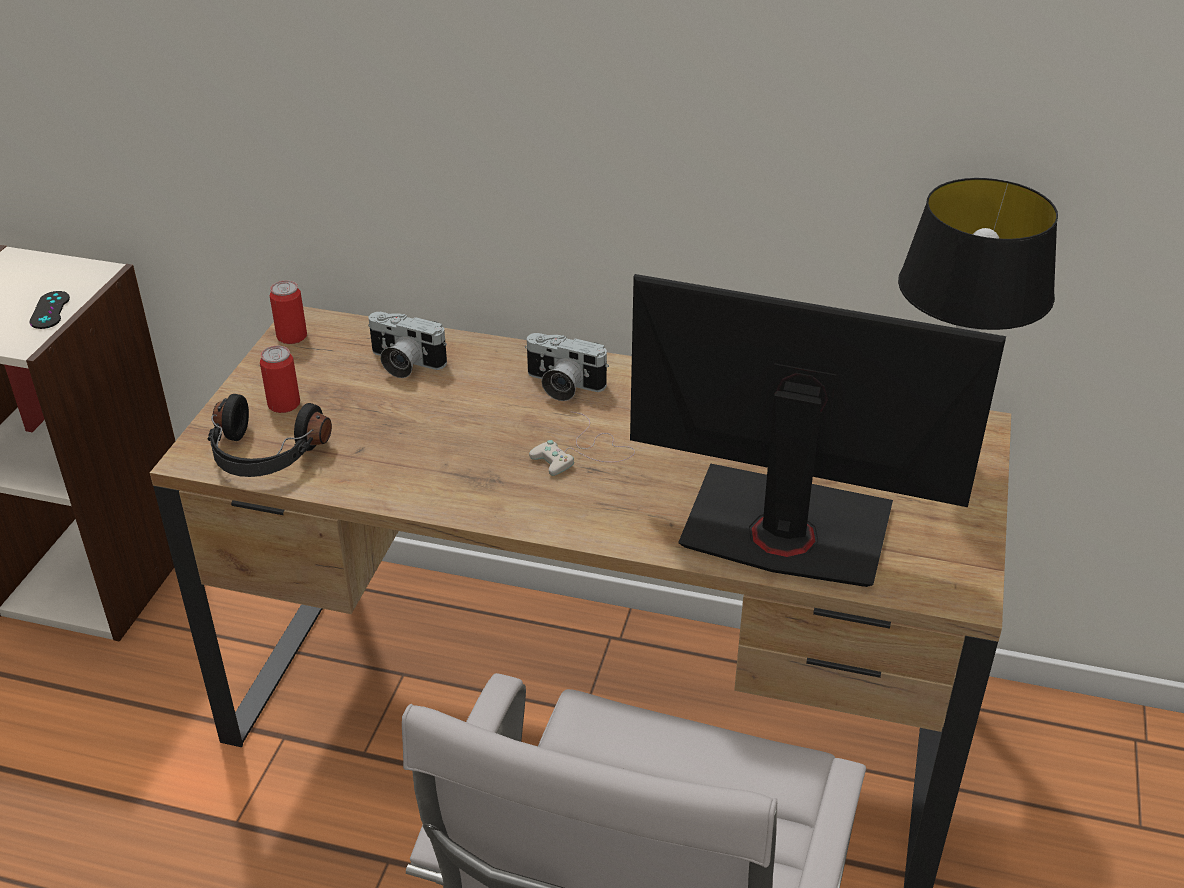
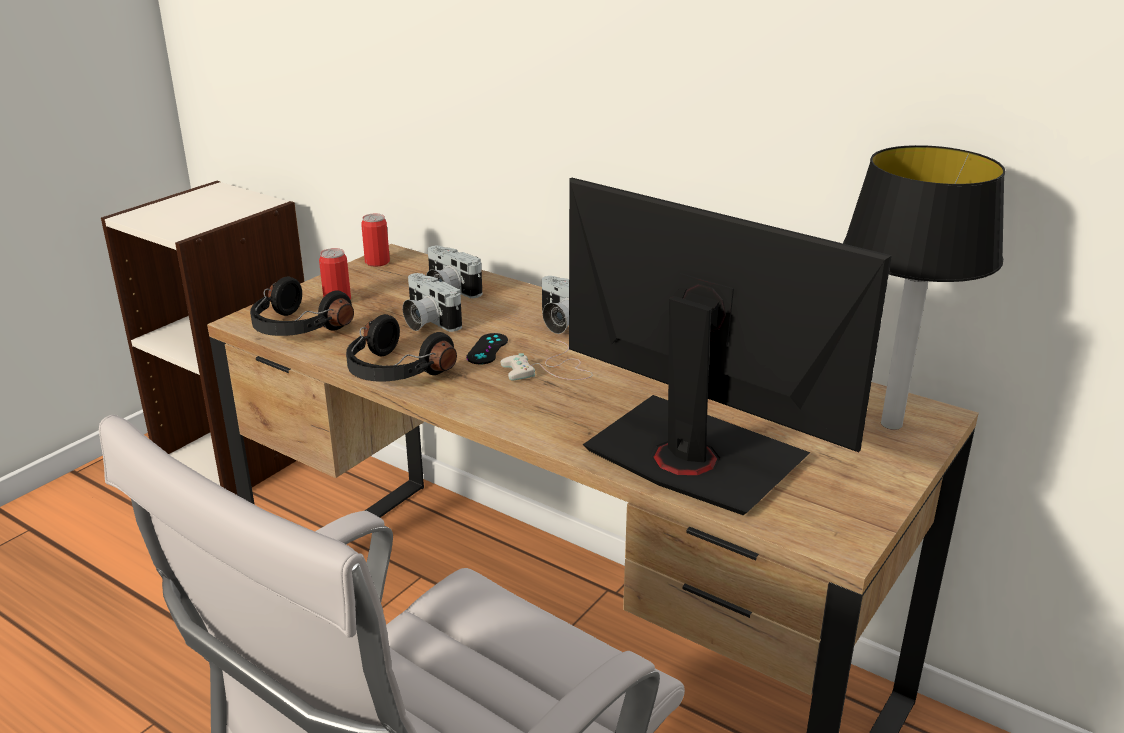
camera: 20 degrees right, 10 degrees down
black game controller [29,291,70,329] -> black game controller moved to [466,333,508,364]
none -> black headphones [346,314,457,382]
none -> camera [403,273,462,332]

